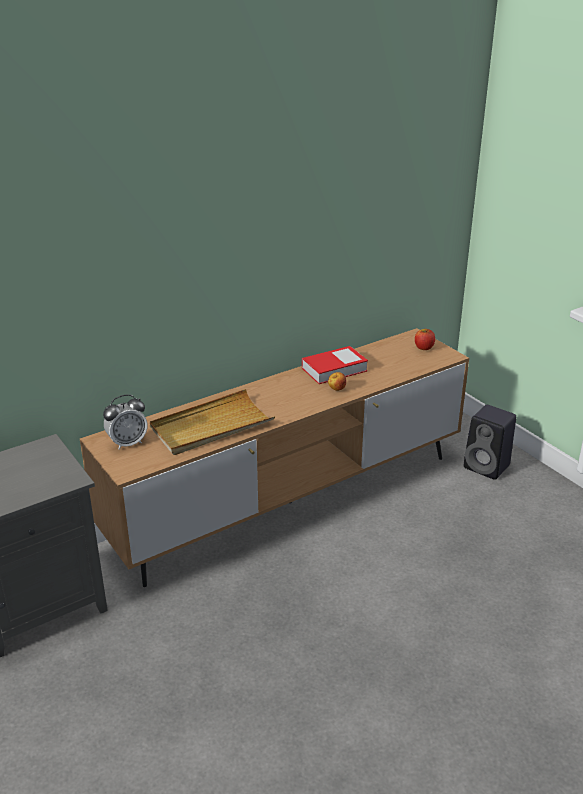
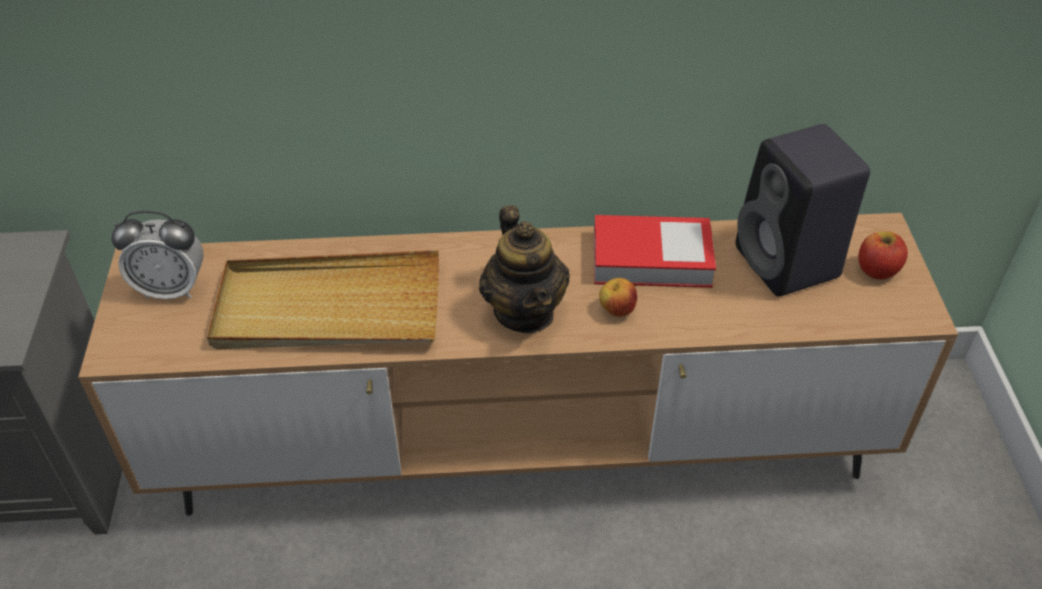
camera: 30 degrees right, 15 degrees up
black speaker [464,405,516,480] -> black speaker moved to [735,124,870,297]
none -> teapot [479,205,570,333]

